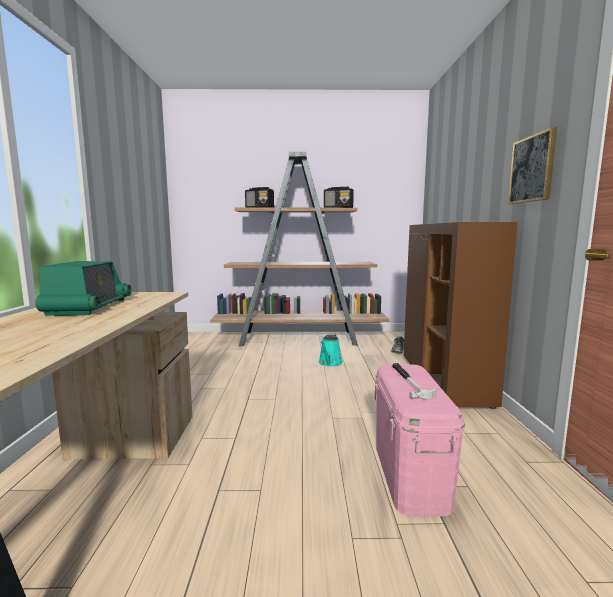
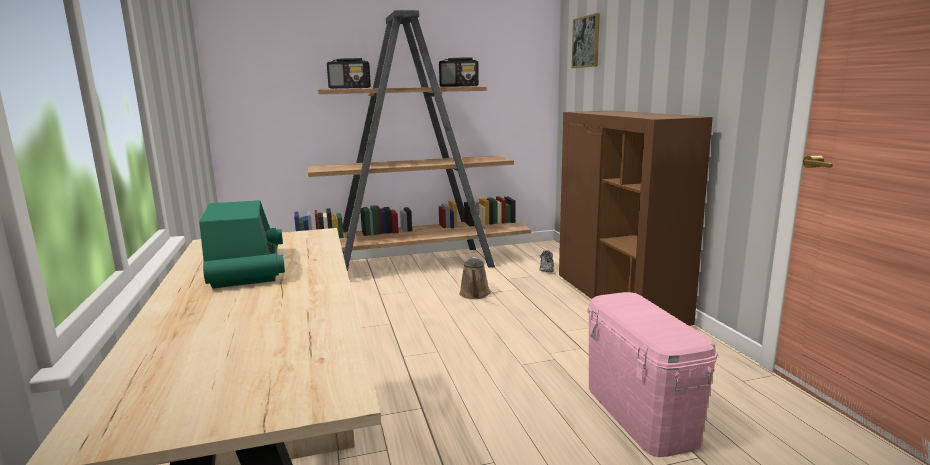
camera: 15 degrees left, 5 degrees up
turquoise watering can [319,334,343,366] -> brown watering can [459,257,490,299]
hammer [392,363,436,399] -> none
picture [508,127,557,204] -> picture moved to [572,13,600,68]

